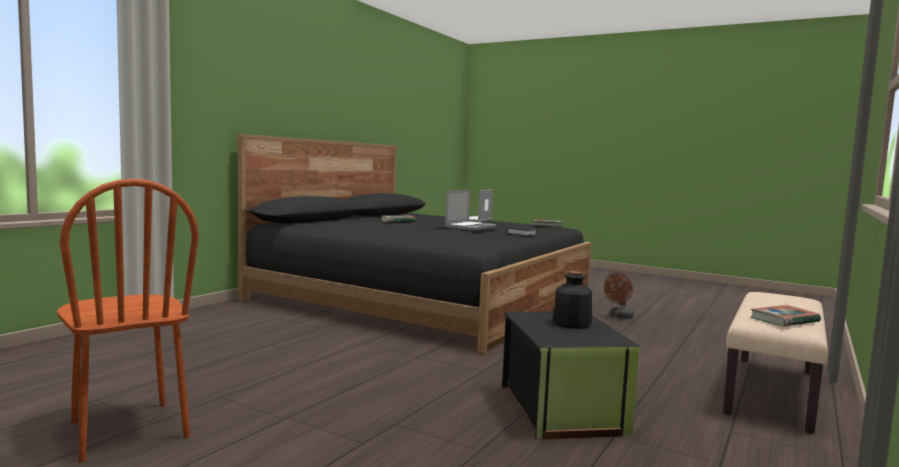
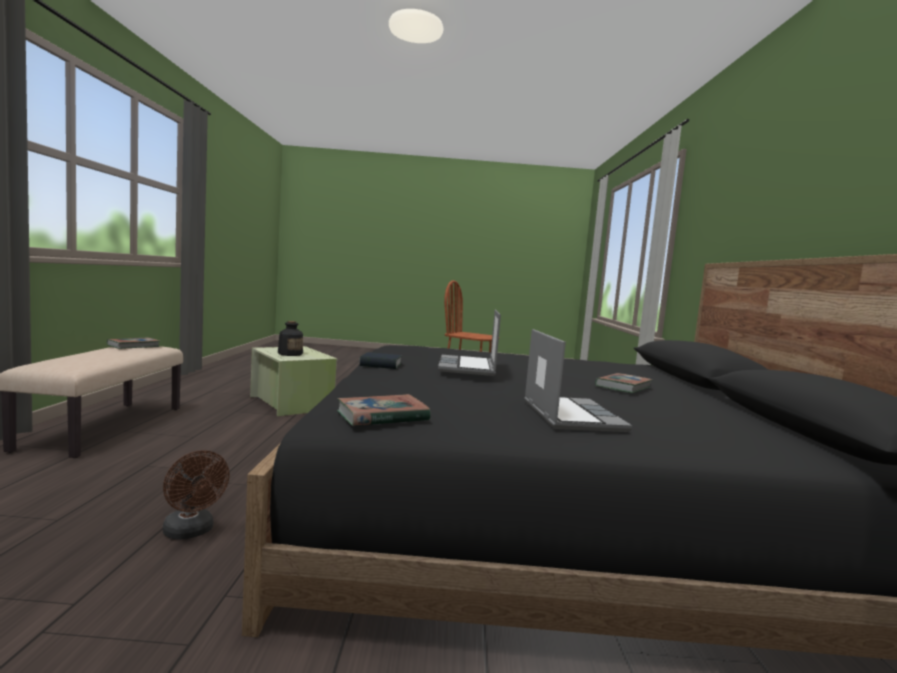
camera: 150 degrees right, 0 degrees up
black storage box [502,311,641,440] -> green storage box [250,346,338,416]
brown fan [604,273,634,318] -> brown fan turned 120 degrees clockwise [163,450,230,539]

